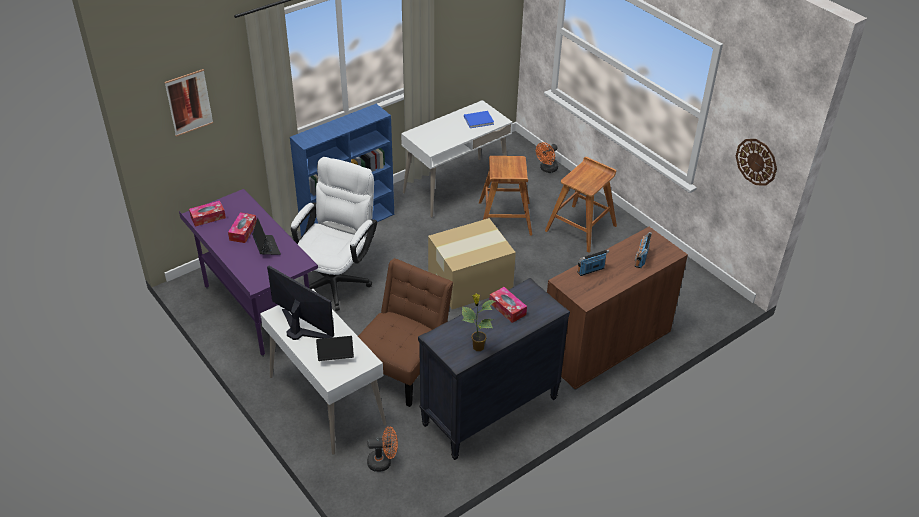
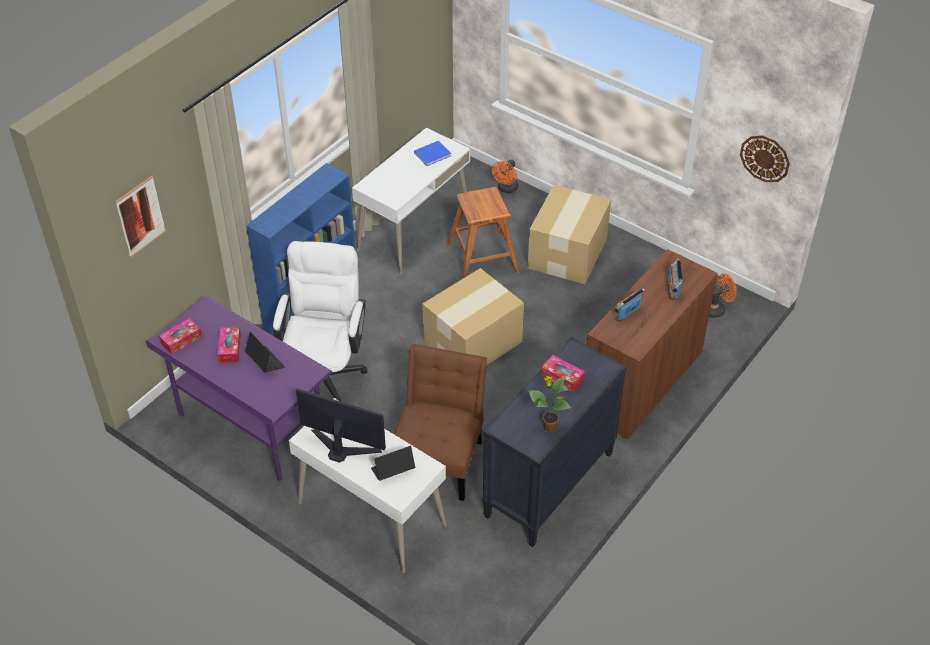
camera: 15 degrees left, 5 degrees up
orange fan [367,426,398,472] -> orange fan moved to [709,273,737,318]
brown stool [545,157,617,253] -> cardboard box [528,185,611,284]

